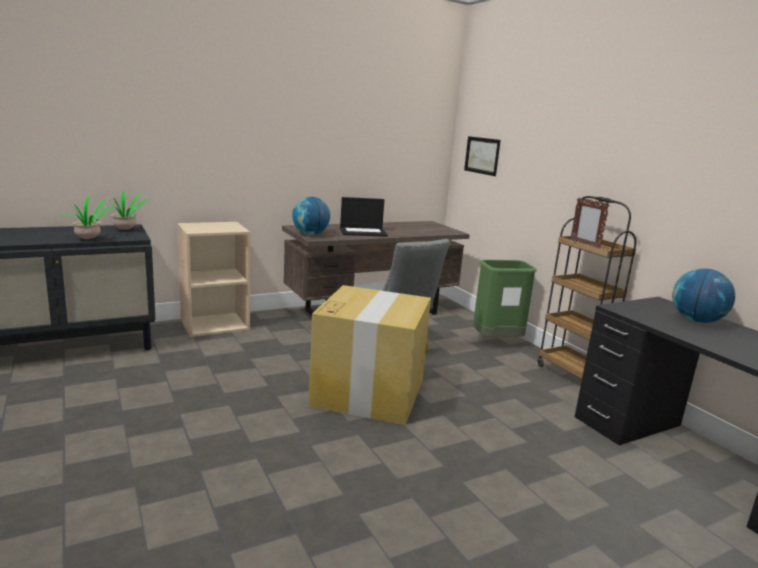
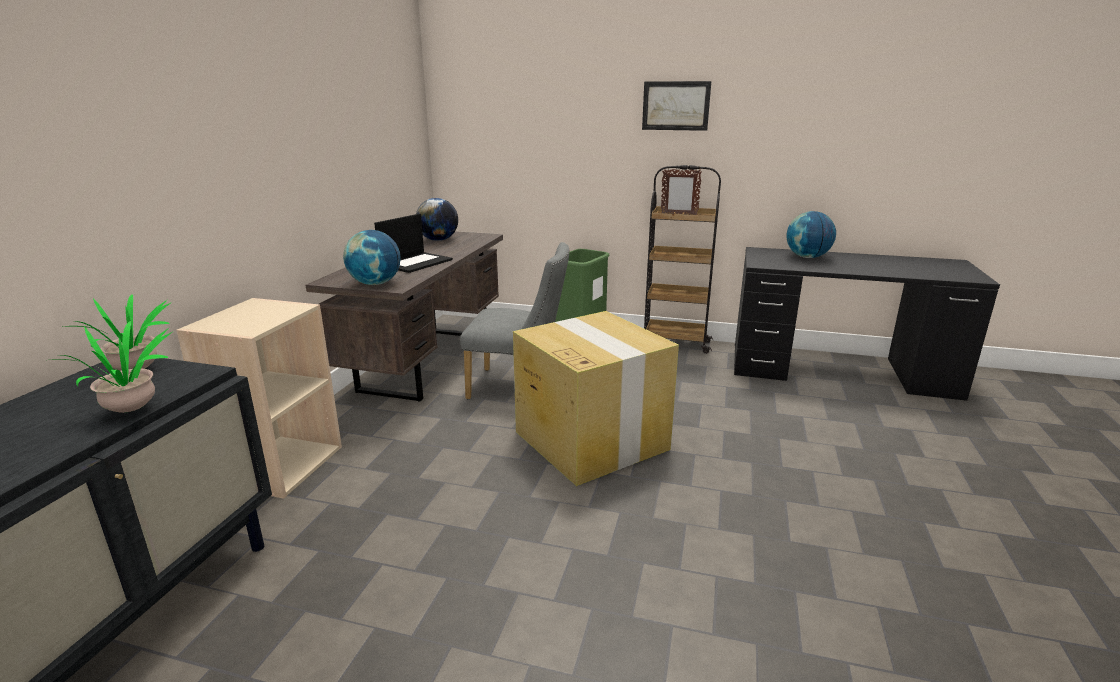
camera: 45 degrees left, 5 degrees up
picture [464,136,501,176] -> picture moved to [642,81,711,131]
none -> globe [416,198,458,241]

